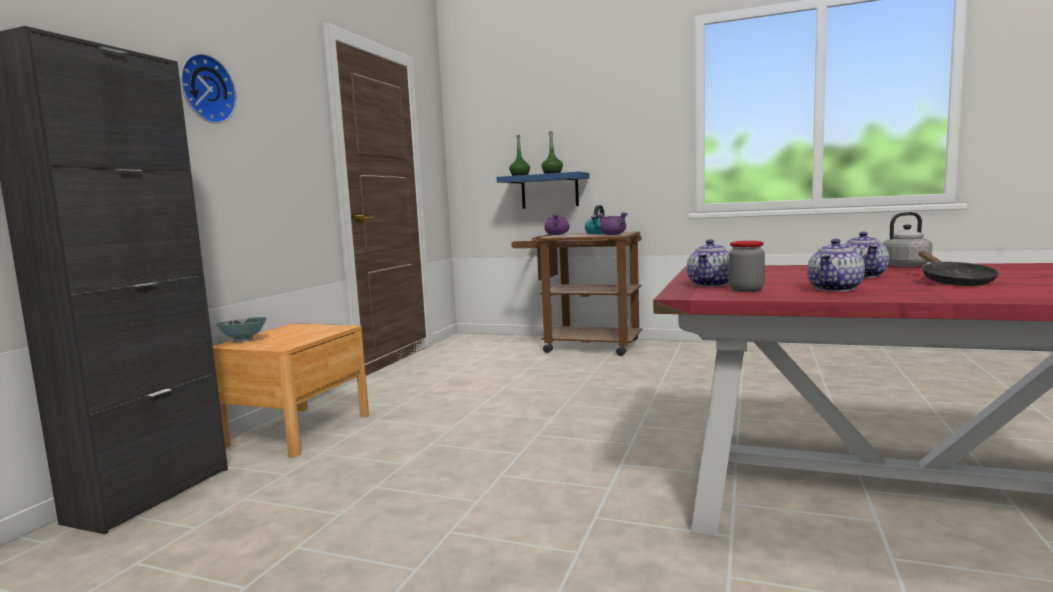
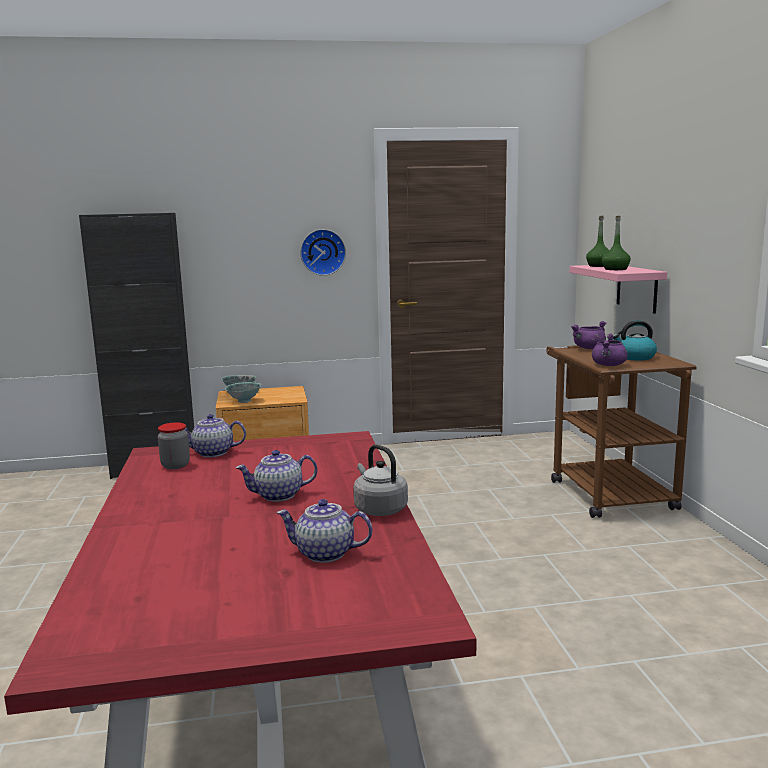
camera: 60 degrees right, 5 degrees up
wall clock [180,53,237,124] -> wall clock moved to [300,229,346,276]
blue shelf [497,172,590,208] -> pink shelf [569,265,667,314]
teapot [807,239,865,291] -> teapot moved to [276,499,373,563]
black frying pan [918,251,999,286] -> none
none -> bowl [225,382,261,403]

